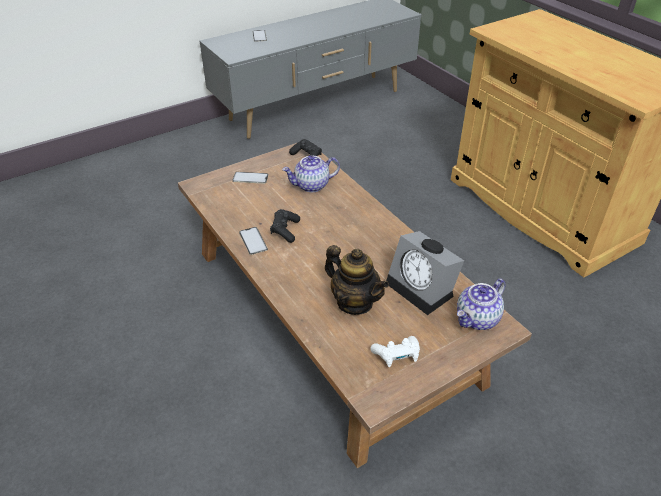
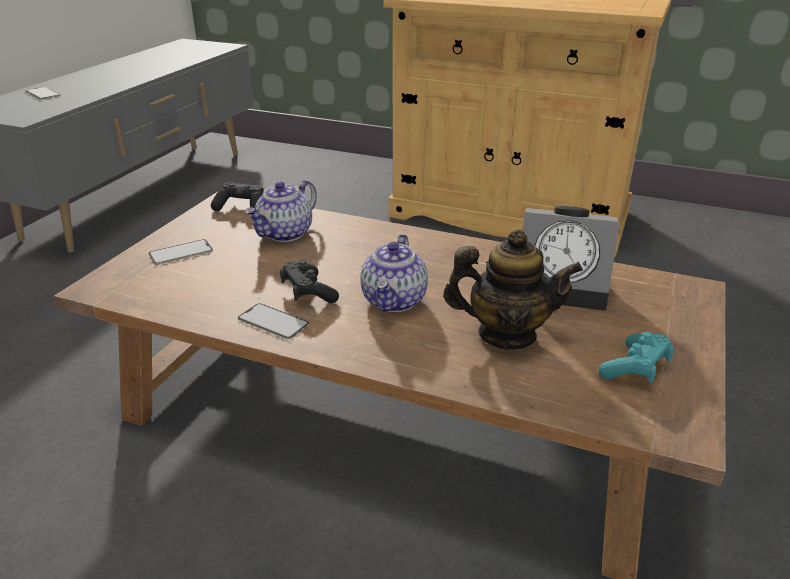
camera: 35 degrees left, 10 degrees down
white game controller [371,336,420,367] -> turquoise game controller [598,332,674,383]
teapot [457,279,505,330] -> teapot moved to [360,234,428,312]

